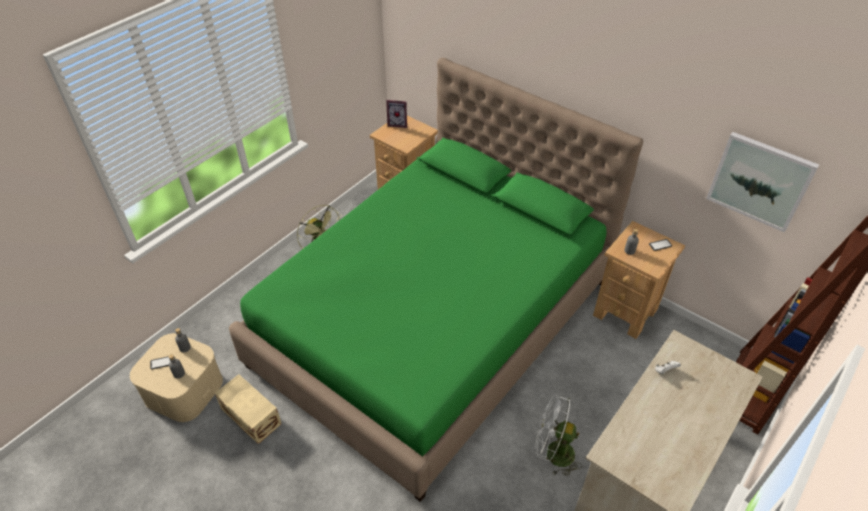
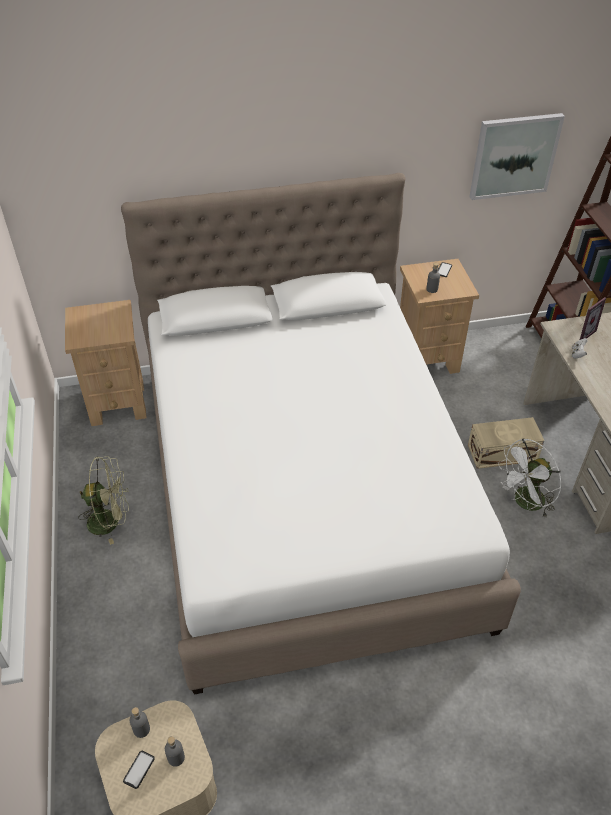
camera: 50 degrees left, 0 degrees up
beige storage box [215,374,282,444] -> beige storage box moved to [468,417,544,469]
green bed [229,58,643,502] -> white bed [121,173,521,695]
picture frame [386,100,407,128] -> picture frame moved to [580,297,606,340]

